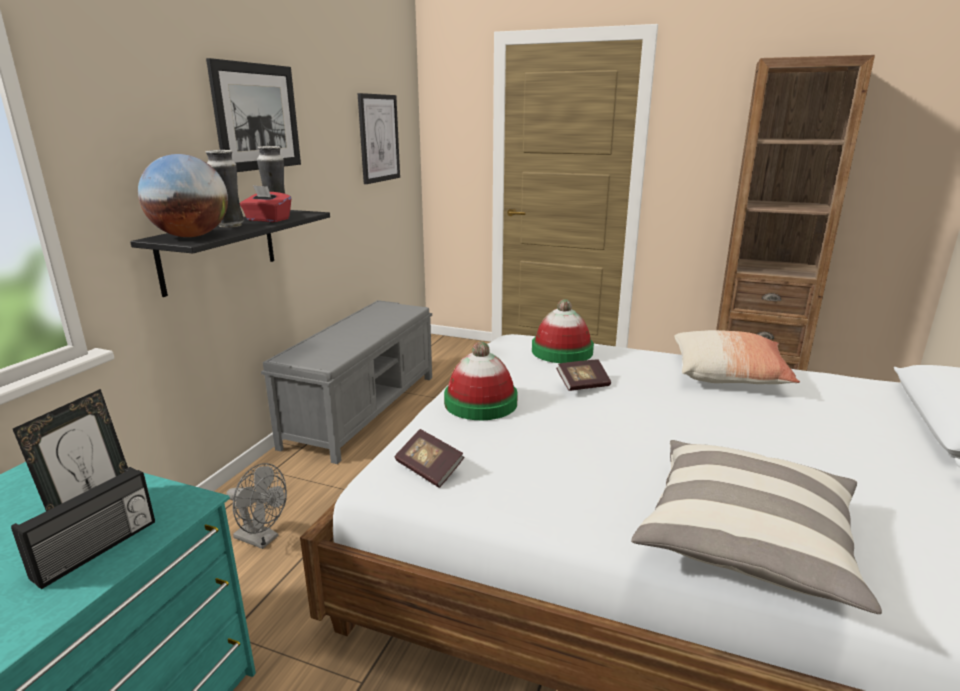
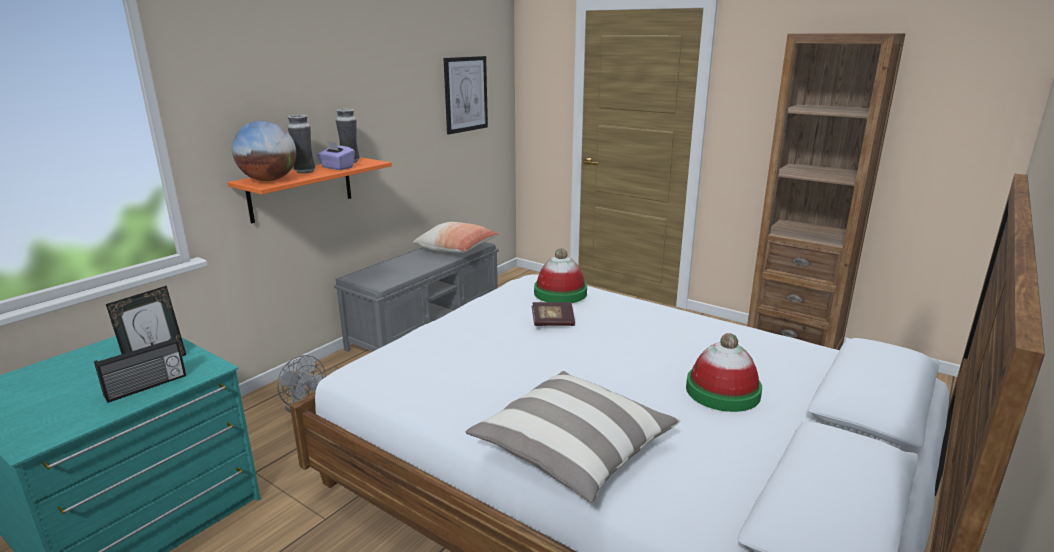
camera: 15 degrees right, 0 degrees up
black shelf [130,210,330,297] -> orange shelf [227,157,392,223]
picture [206,58,301,172] -> none
red tissue box [240,185,291,222] -> purple tissue box [317,141,355,170]
book [395,429,464,488] -> none
hat [444,342,518,420] -> hat moved to [686,333,762,412]
pillow [674,330,800,384] -> pillow moved to [413,222,500,253]

